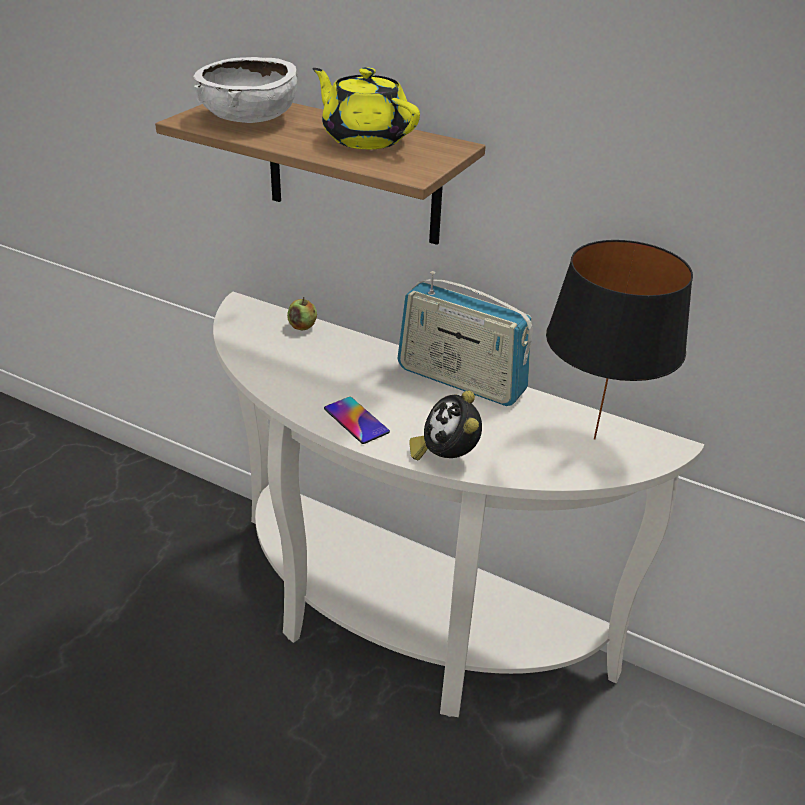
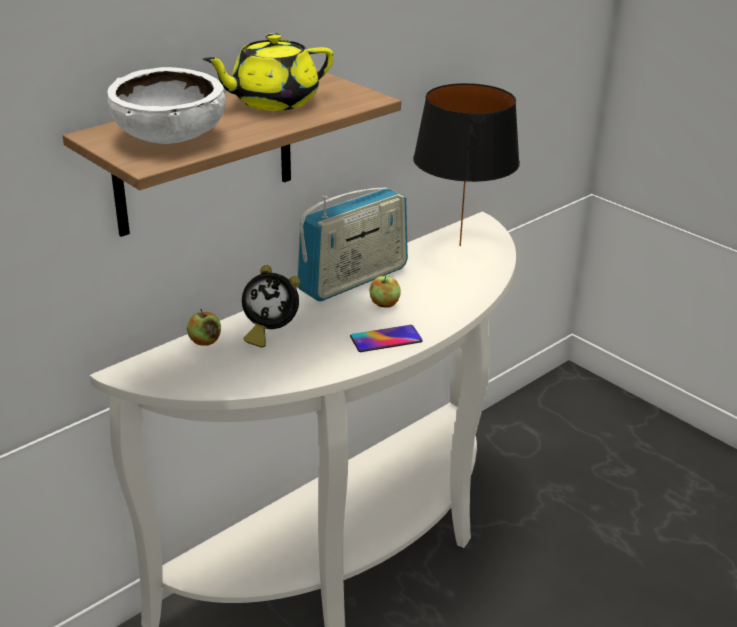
camera: 70 degrees left, 5 degrees down
alarm clock [409,391,482,460] -> alarm clock moved to [242,265,300,348]
none -> apple [369,276,401,308]

